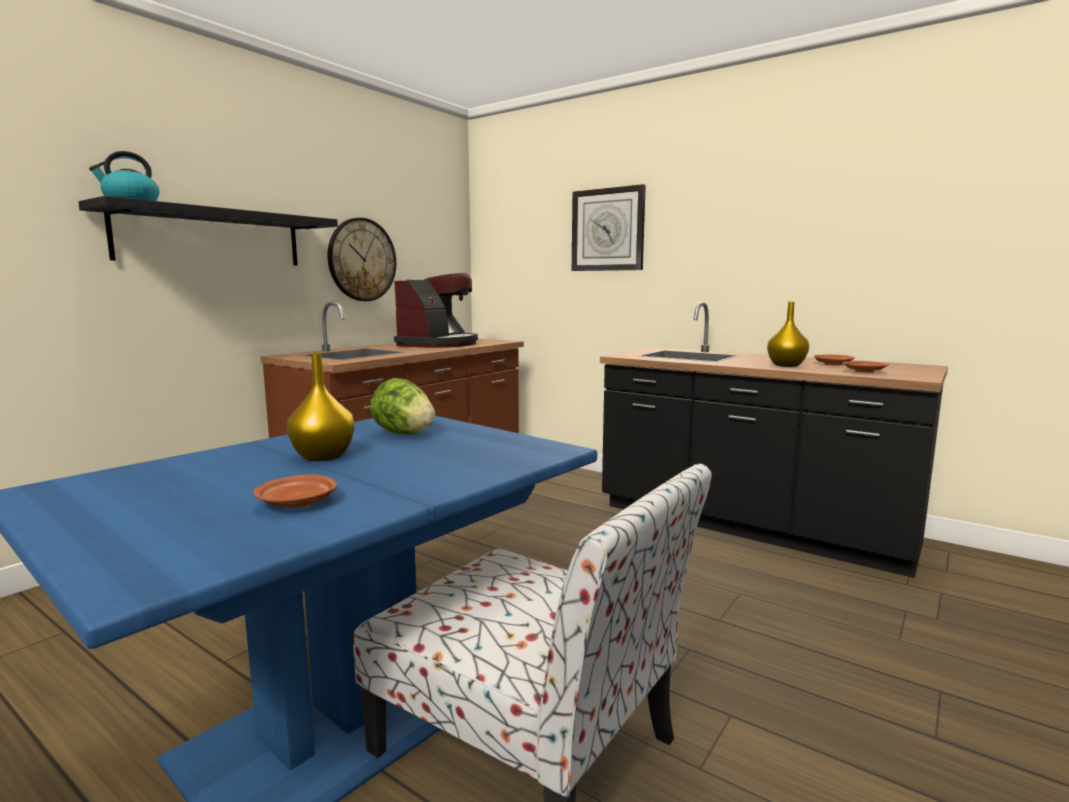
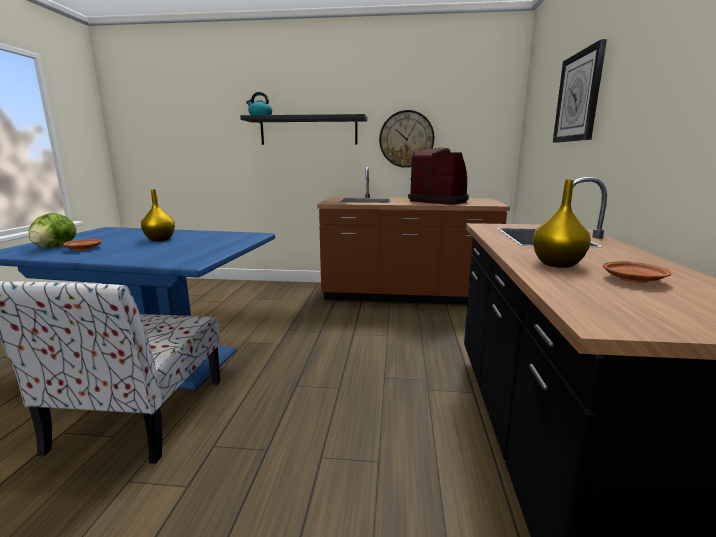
camera: 60 degrees right, 5 degrees up
lettuce [370,378,435,435] -> lettuce moved to [29,213,76,248]
coffee machine [394,273,478,348] -> coffee machine turned 135 degrees counterclockwise [408,148,469,205]
brown plate [843,361,889,373] -> none

